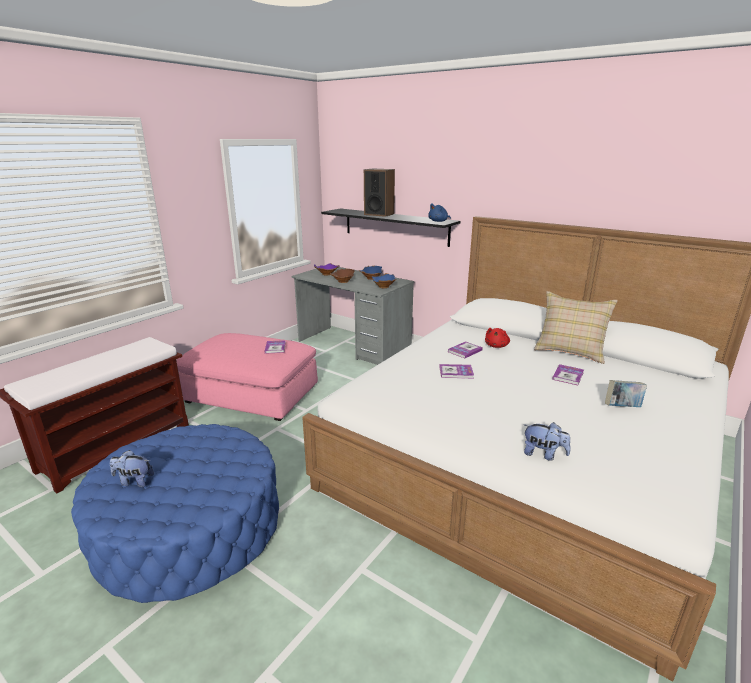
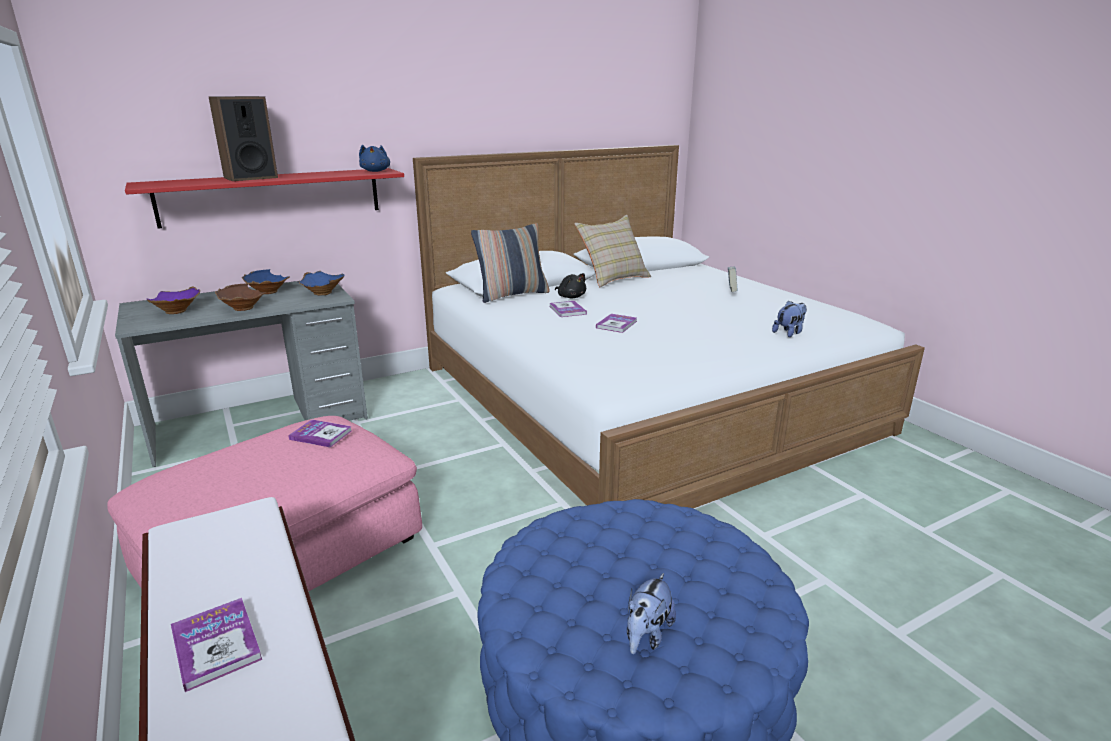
camera: 65 degrees left, 0 degrees up
black shelf [321,209,461,247] -> red shelf [125,168,404,228]
red plush toy [485,328,510,348] -> black plush toy [555,273,586,298]
book [552,364,584,385] -> book moved to [171,598,262,692]
none -> pillow [471,223,550,303]

